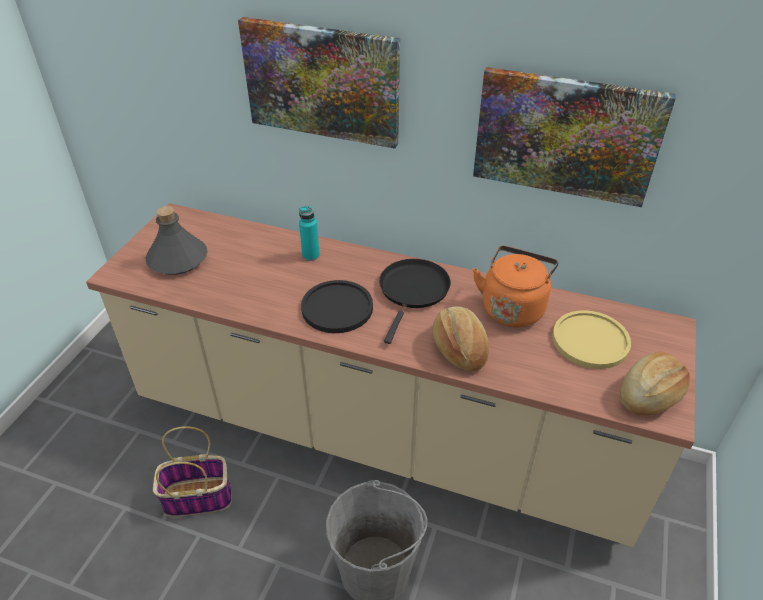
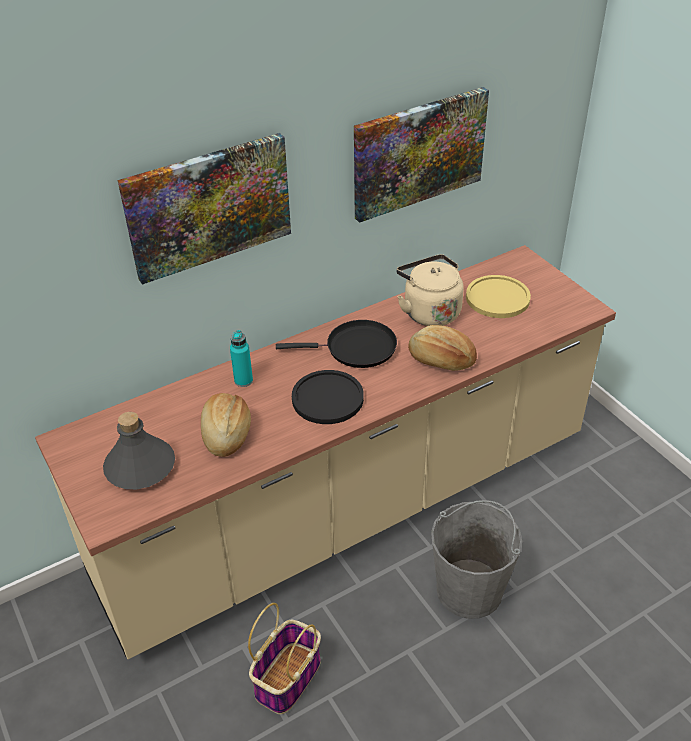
camera: 50 degrees left, 0 degrees up
black frying pan [379,259,451,344] -> black frying pan turned 120 degrees clockwise [276,320,397,368]
orange kettle [473,246,559,327] -> beige kettle [396,254,464,326]
bread [620,352,690,416] -> bread moved to [201,393,251,457]

